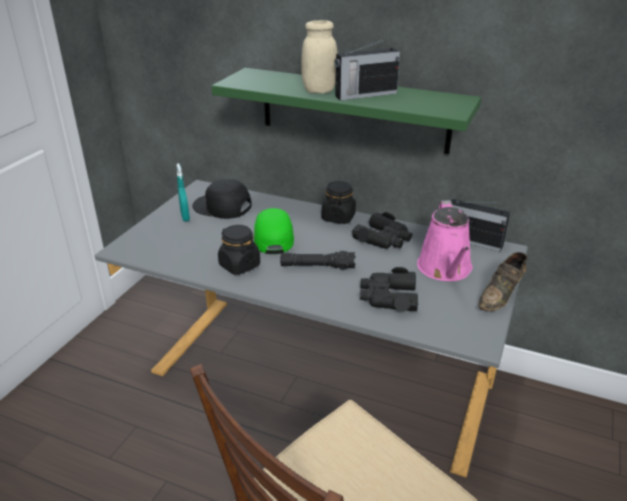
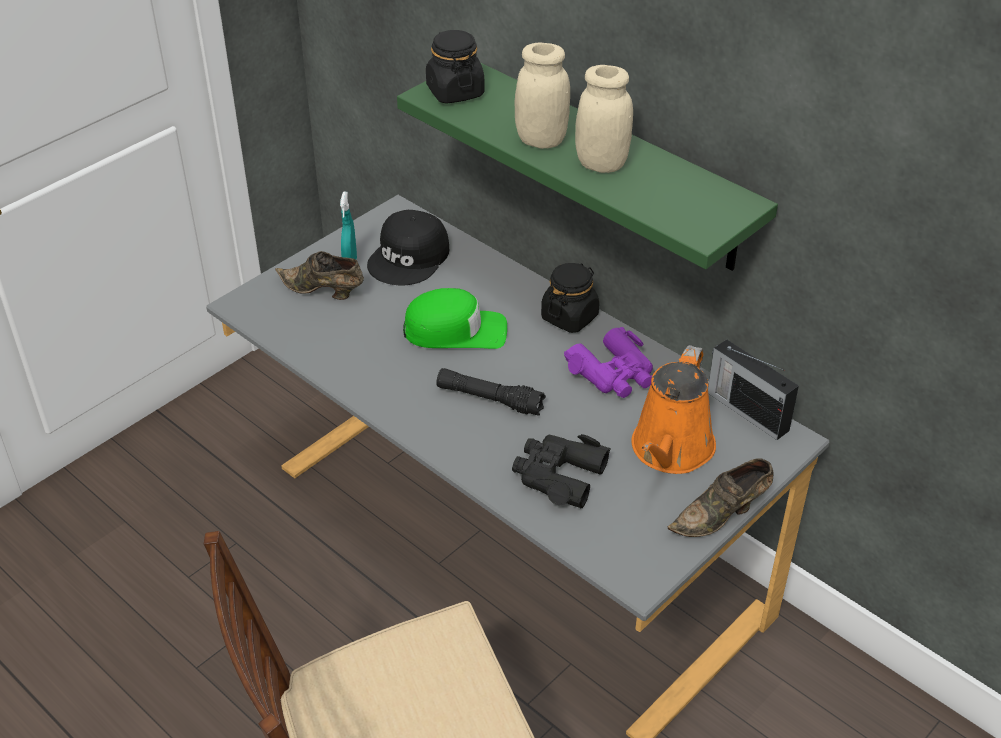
camera: 20 degrees right, 10 degrees up
black cap [192,179,252,219] -> black cap turned 105 degrees counterclockwise [367,210,449,285]
black jar [218,225,260,275] -> black jar moved to [426,30,485,104]
green cap [254,208,294,254] -> green cap turned 75 degrees clockwise [403,288,507,349]
radio [334,38,400,101] -> beige jar [575,65,633,173]
black binoculars [352,212,413,249] -> purple binoculars [564,327,653,398]
pink watering can [417,200,473,281] -> orange watering can [631,345,716,474]
none -> brown shoe [275,251,364,300]

